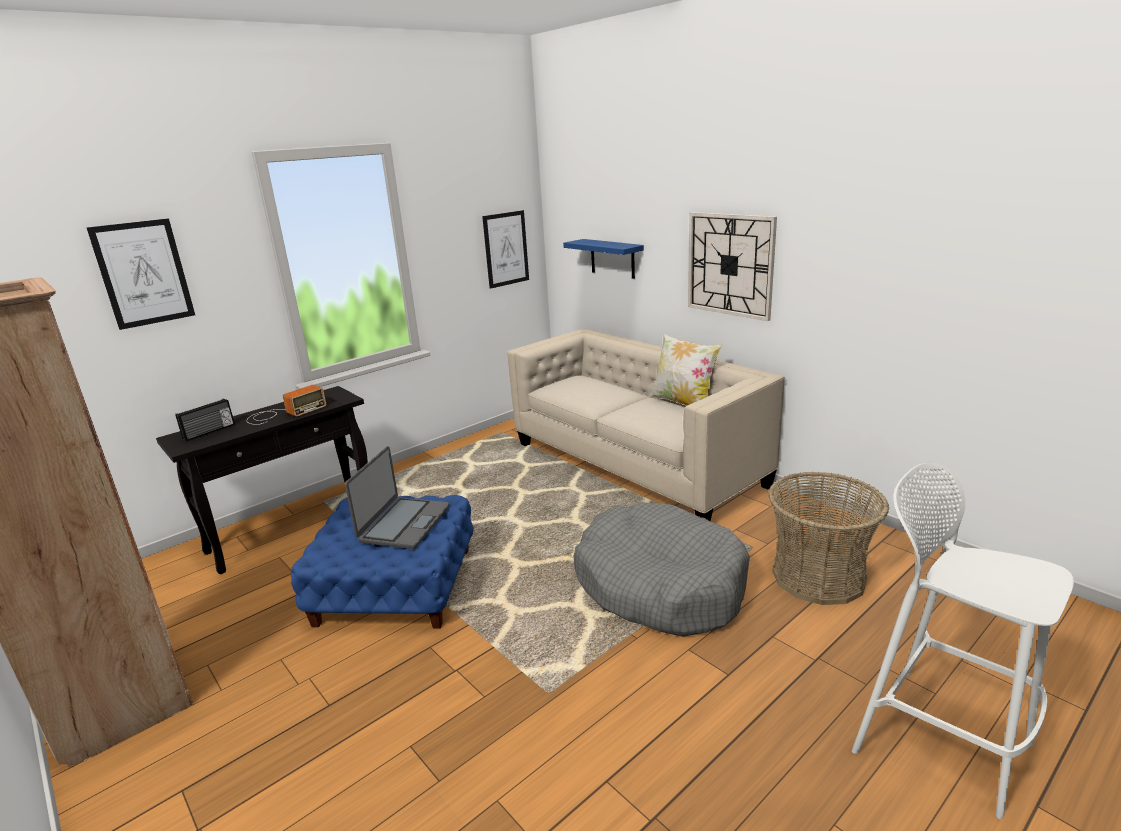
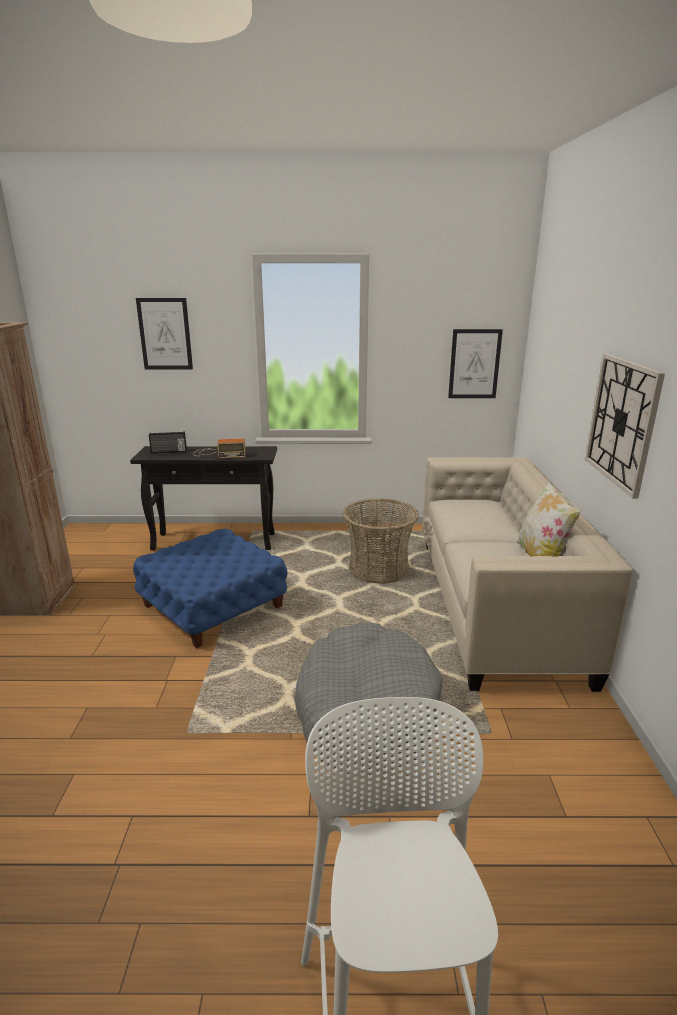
camera: 40 degrees right, 0 degrees up
laptop [345,446,450,549] -> none
blue shelf [563,239,644,279] -> none
basket [768,471,889,605] -> basket moved to [343,498,419,584]

